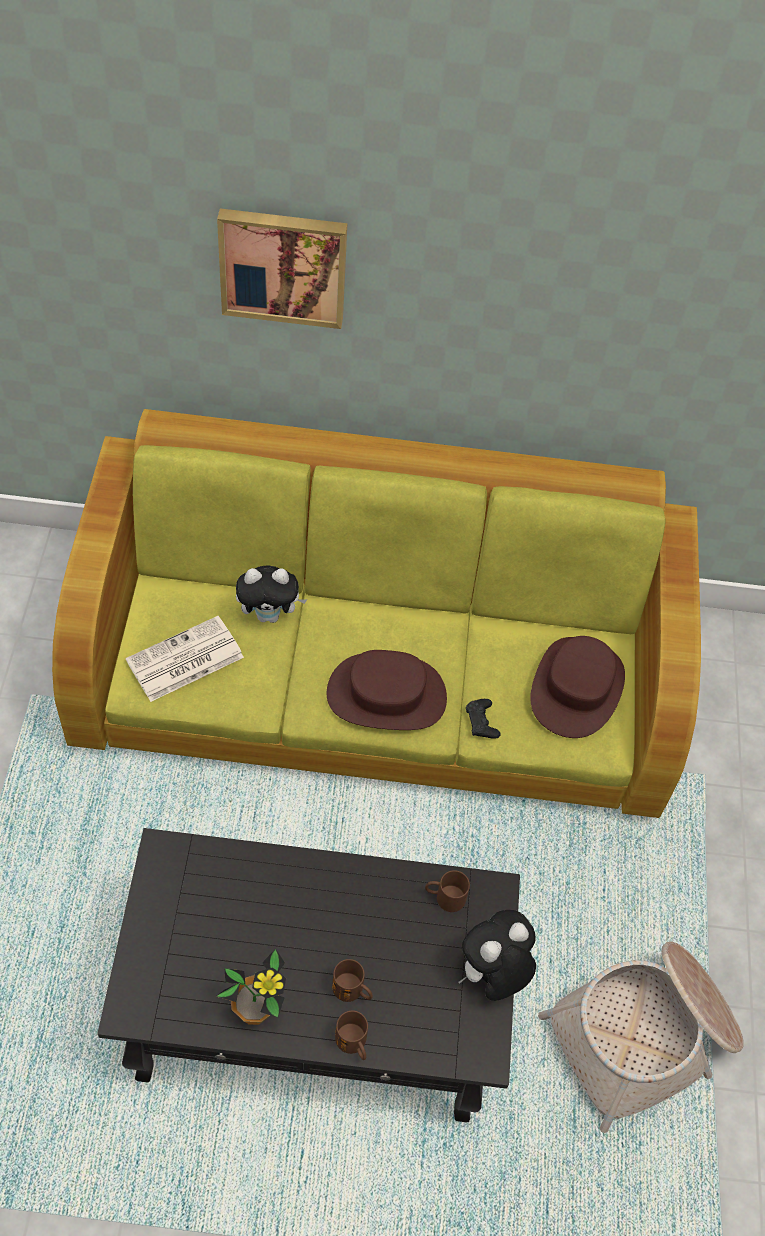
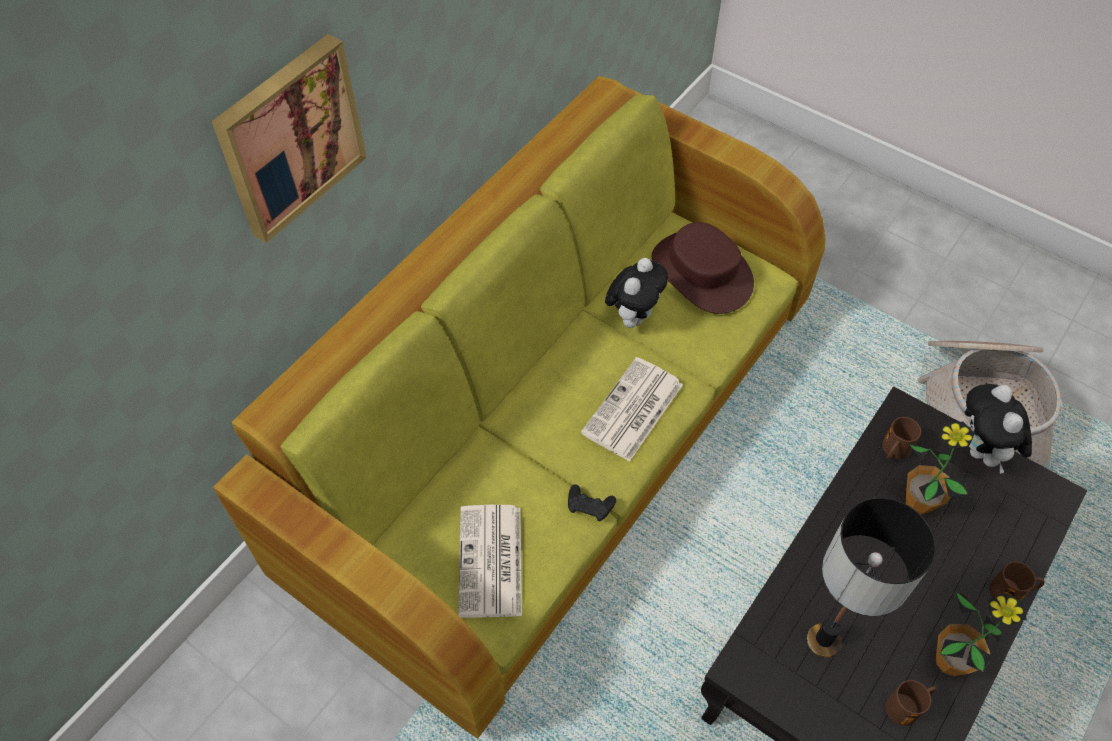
camera: 55 degrees left, 0 degrees up
plush toy [236,566,307,623] -> plush toy moved to [605,258,668,328]
brown hat [327,650,447,730] -> newspaper [581,357,683,462]
brown mug [332,959,373,1002] -> brown mug moved to [885,680,937,726]
black game controller [466,699,501,739] -> black game controller moved to [568,484,616,521]
none -> table lamp [807,497,936,658]
none -> potted plant [906,422,975,515]

